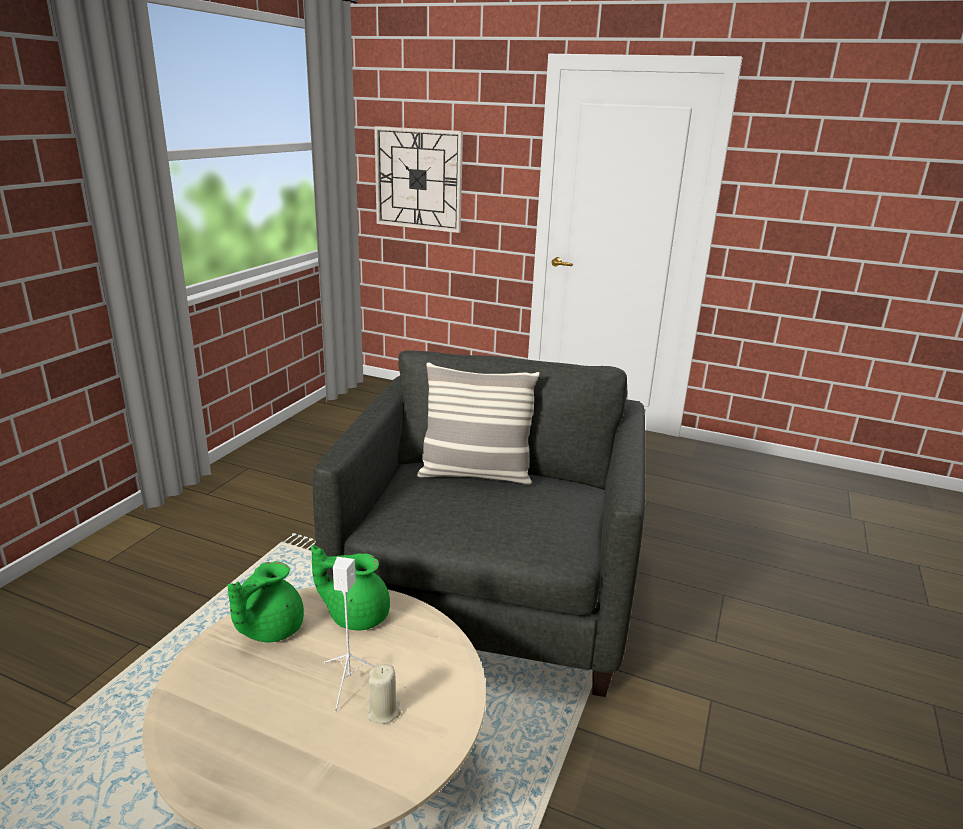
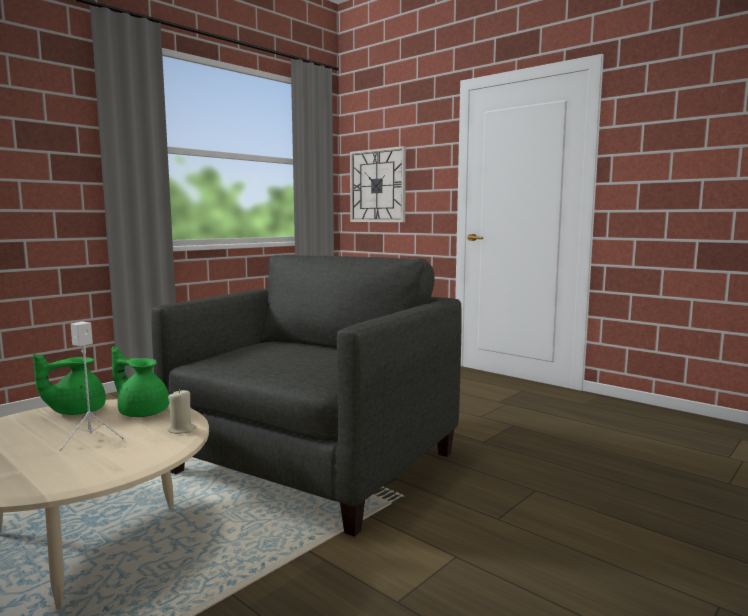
camera: 20 degrees right, 15 degrees down
beige candle [367,664,401,724] -> beige candle moved to [168,389,196,434]
pillow [417,362,540,485] -> none

